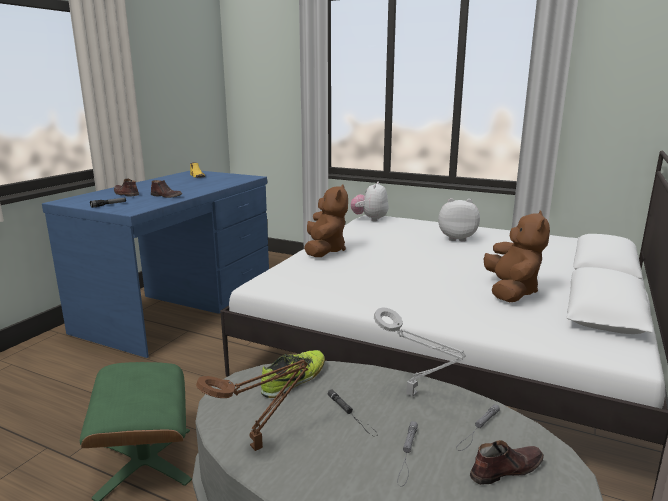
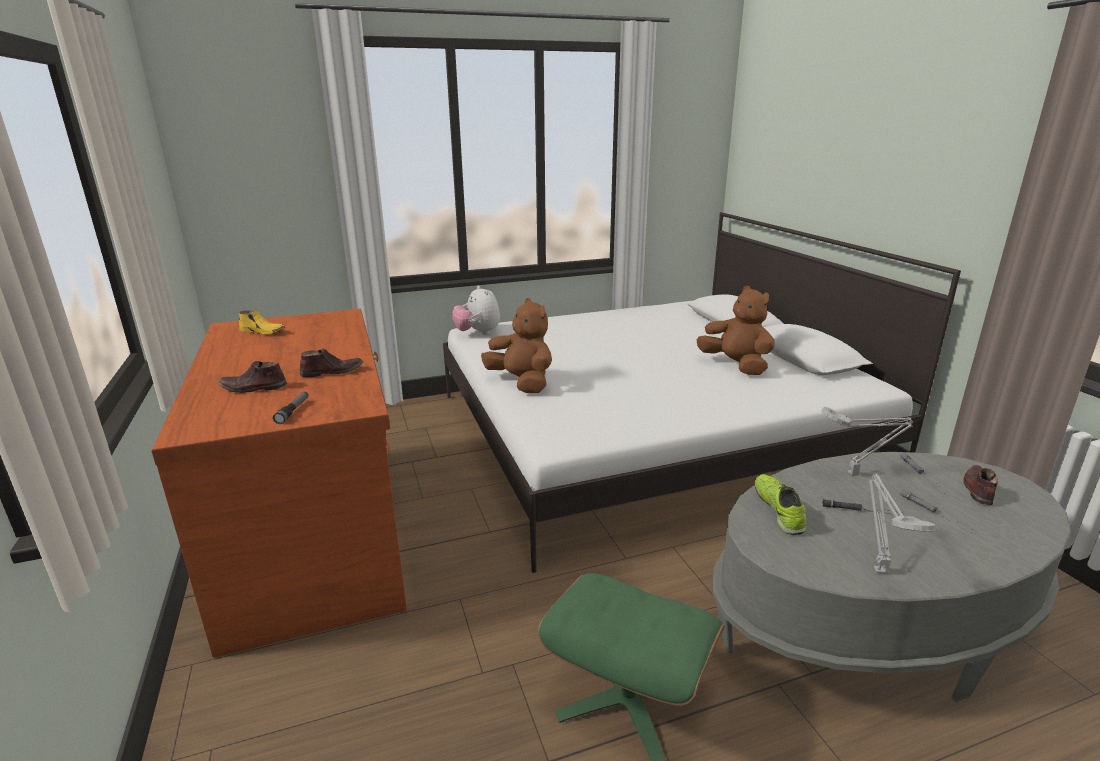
camera: 45 degrees left, 5 degrees up
blue desk [42,171,269,358] -> brown desk [152,309,407,658]
brown table lamp [196,359,308,451] -> grey table lamp [869,474,936,574]
plush toy [438,198,480,242] -> none

